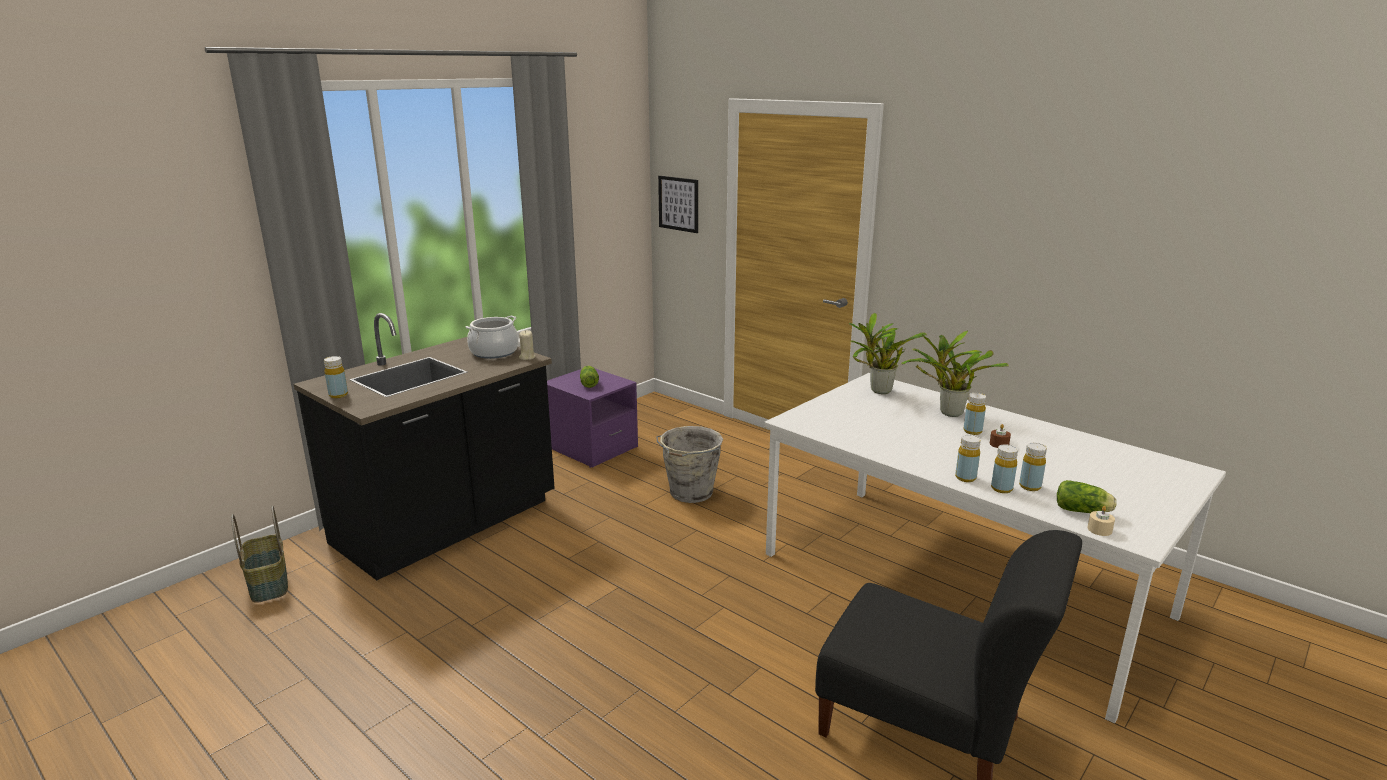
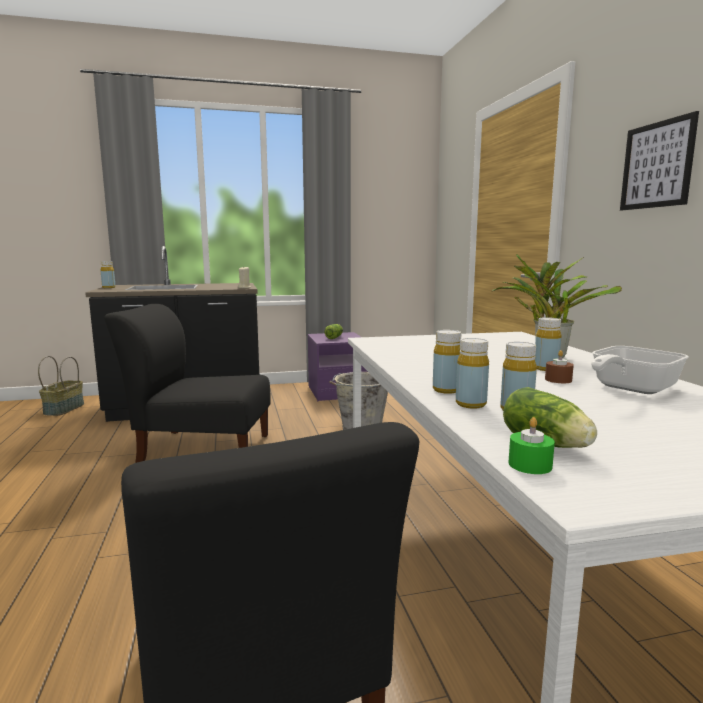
camera: 35 degrees right, 10 degrees down
cooking pot [466,316,519,359] -> none
picture [658,176,698,233] -> picture moved to [620,111,699,210]
potted plant [849,313,927,394] -> none
beige candle [1087,506,1115,536] -> green candle [508,417,555,474]
none -> black chair [104,304,271,463]
none -> frying pan [591,346,689,394]

